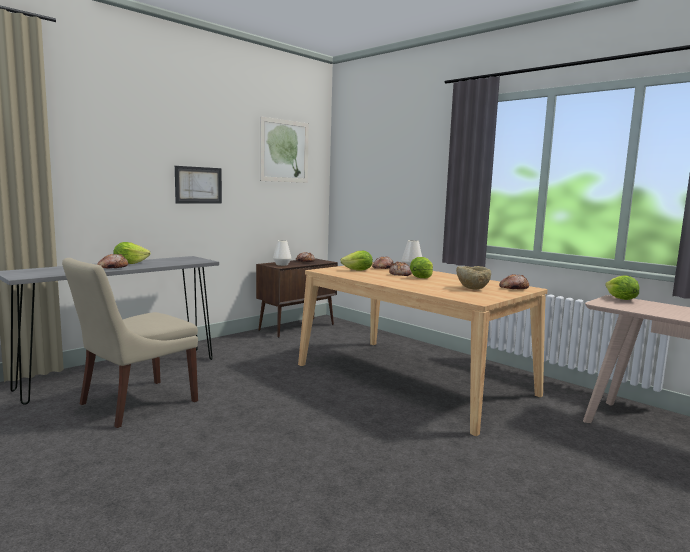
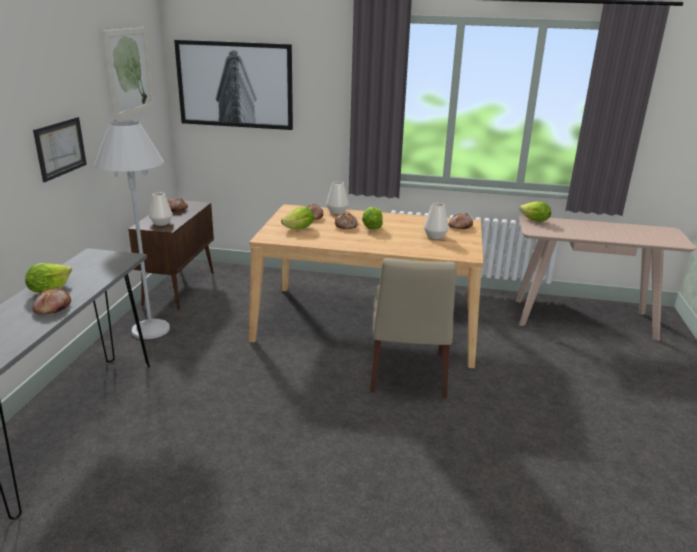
camera: 35 degrees left, 15 degrees up
beige chair [62,258,198,428] -> beige chair moved to [370,258,457,398]
beige bowl [456,266,491,290] -> white vase [424,203,449,239]
none -> white floor lamp [94,121,170,339]
none -> picture [174,40,293,130]

